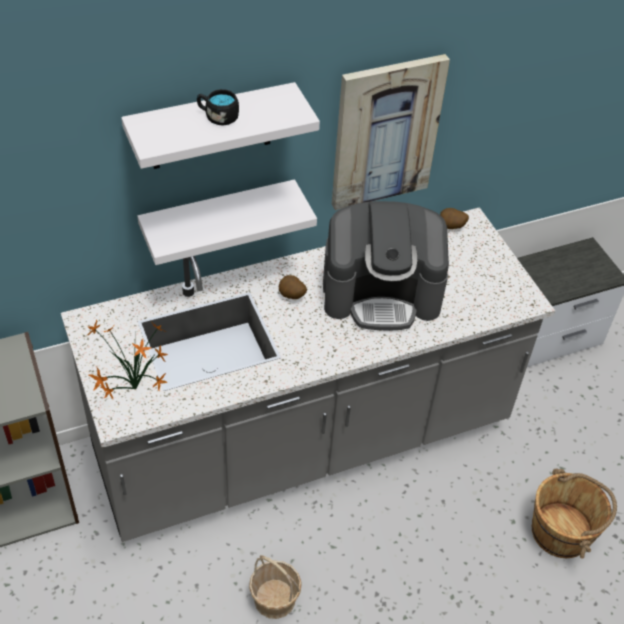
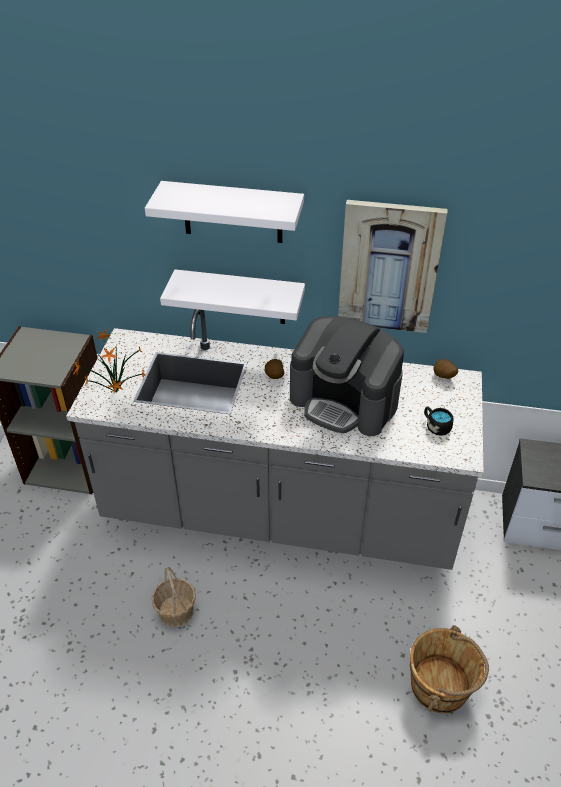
camera: 35 degrees right, 5 degrees down
black mug [197,89,239,126] -> black mug moved to [424,407,453,436]

